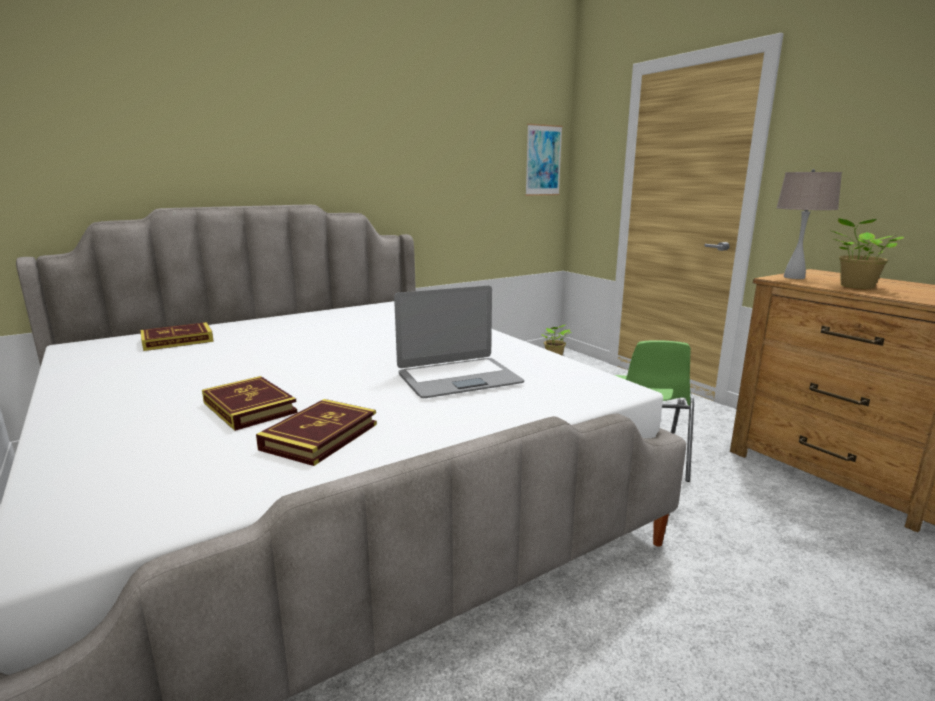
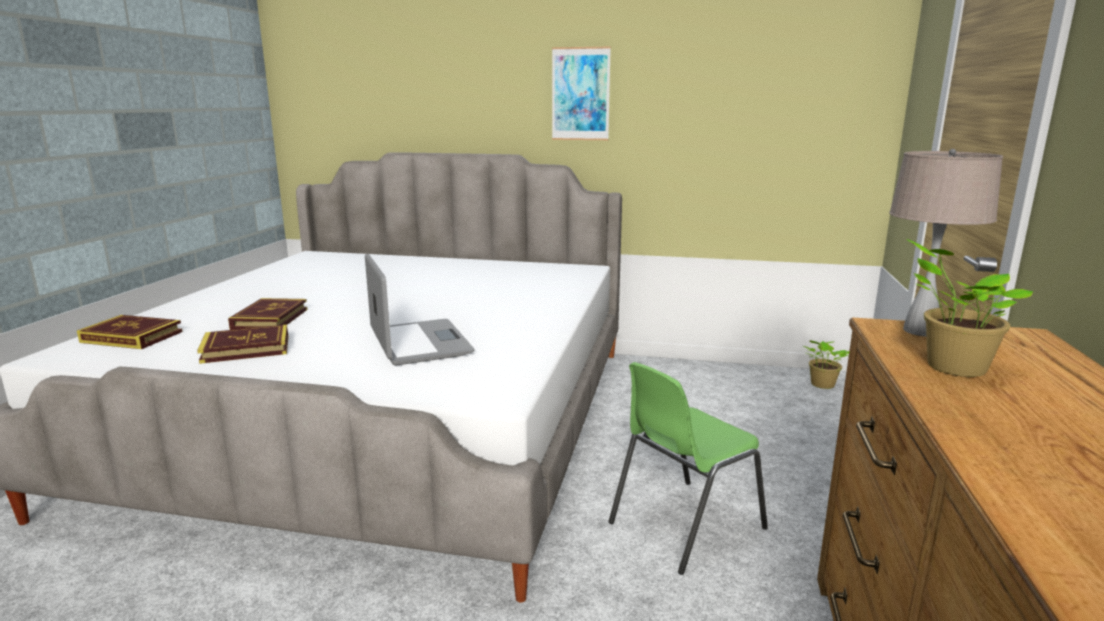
camera: 45 degrees right, 0 degrees up
book [140,322,214,351] -> book moved to [77,315,183,349]
laptop [394,285,524,398] -> laptop turned 135 degrees counterclockwise [365,254,474,365]
picture [525,124,563,196] -> picture moved to [552,47,611,140]

